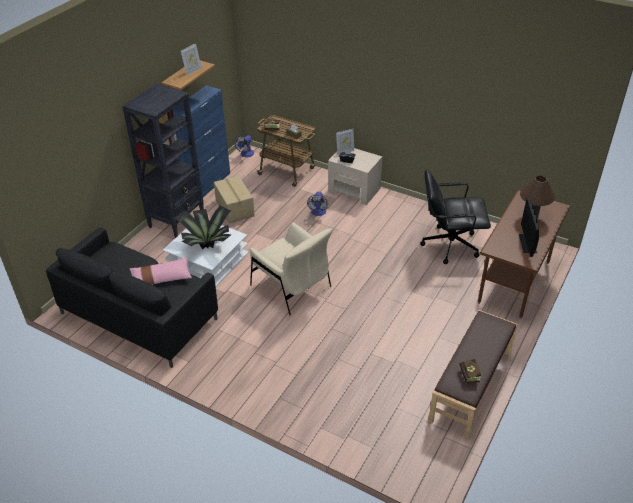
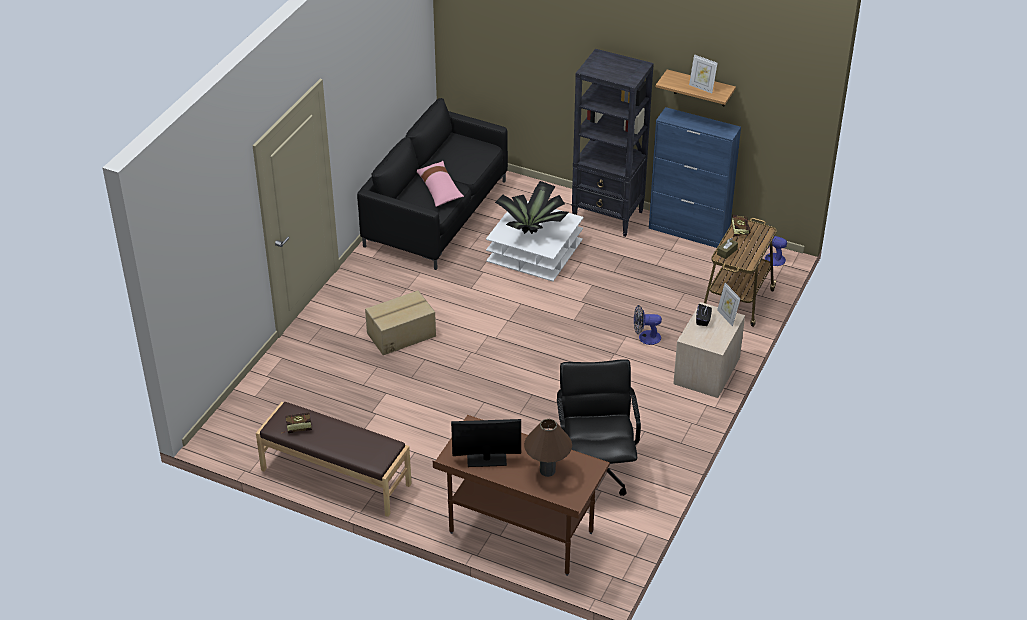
camera: 85 degrees right, 0 degrees up
cardboard box [214,175,255,223] -> cardboard box moved to [365,291,436,355]
beige armchair [250,222,333,315] -> none

